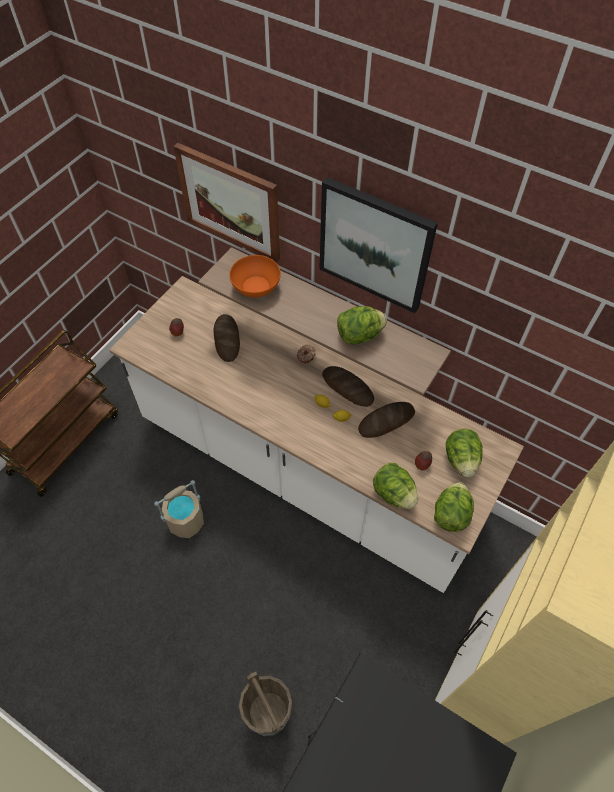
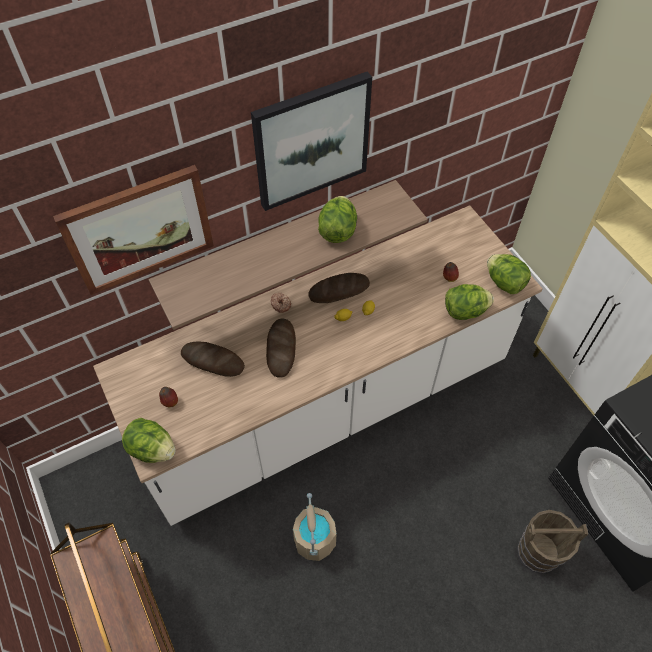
camera: 60 degrees left, 0 degrees up
orange bowl [229,255,281,298] -> none
bread [358,402,415,438] -> bread moved to [266,319,296,378]
lettuce [446,429,483,477] -> lettuce moved to [122,418,176,463]

